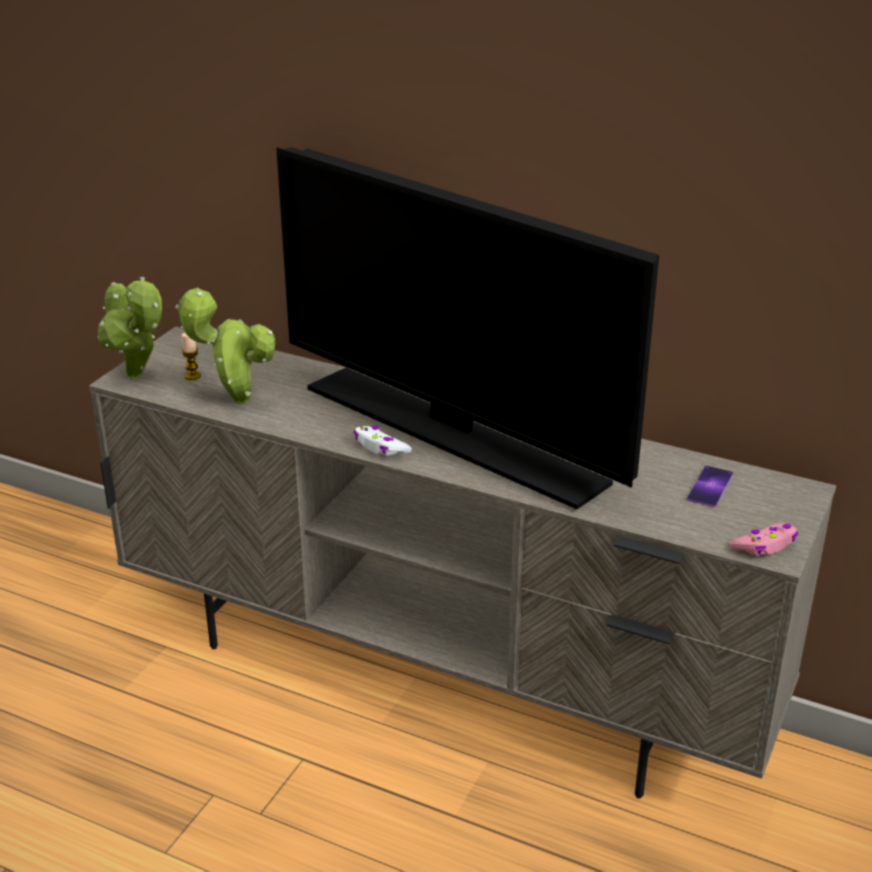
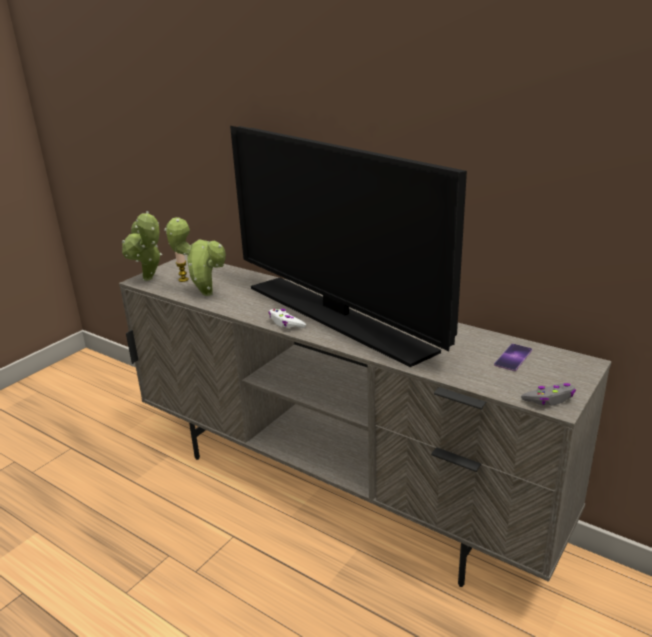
camera: 10 degrees right, 5 degrees down
pink game controller [729,523,798,555] -> grey game controller [521,383,576,406]

